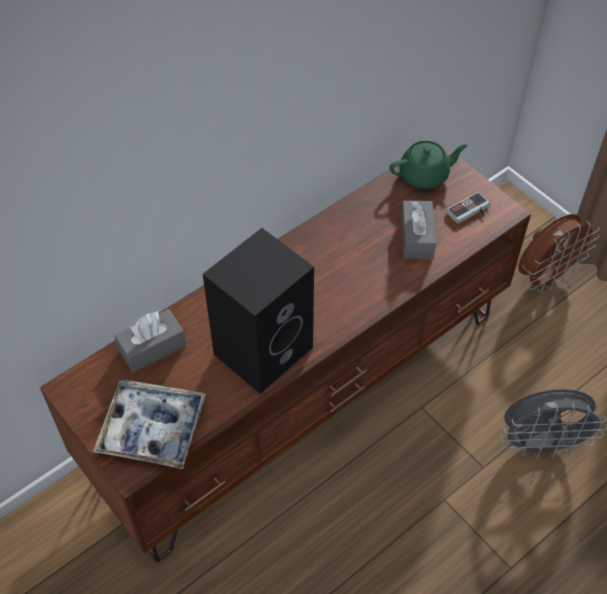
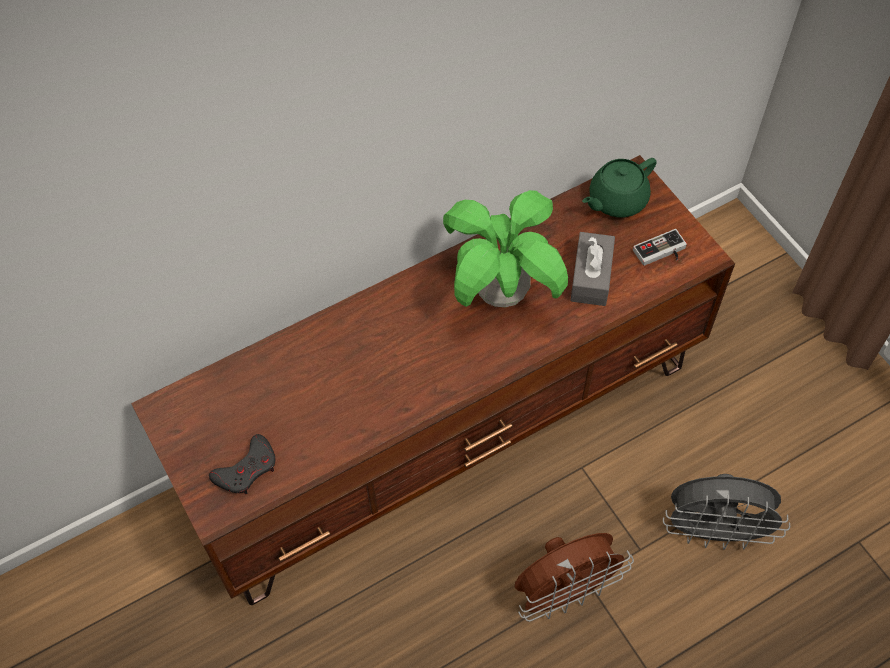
camera: 10 degrees right, 5 degrees up
tray [93,380,206,469] -> grey game controller [209,434,276,495]
grey tissue box [115,309,186,372] -> none
black speaker [203,228,314,394] -> none
green teapot [389,141,468,189] -> green teapot turned 150 degrees clockwise [582,158,657,217]
brown fan [518,214,599,293] -> brown fan moved to [515,533,634,622]
none -> potted plant [443,190,568,307]

